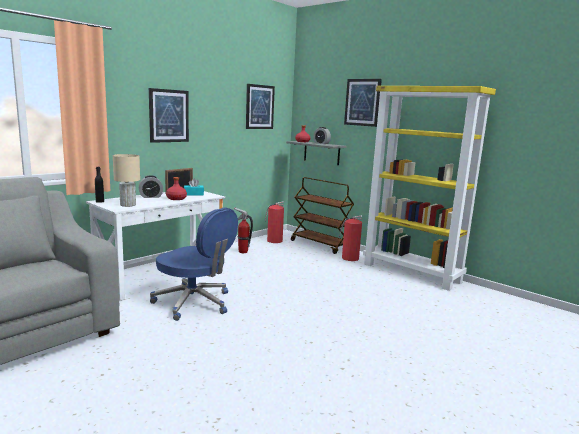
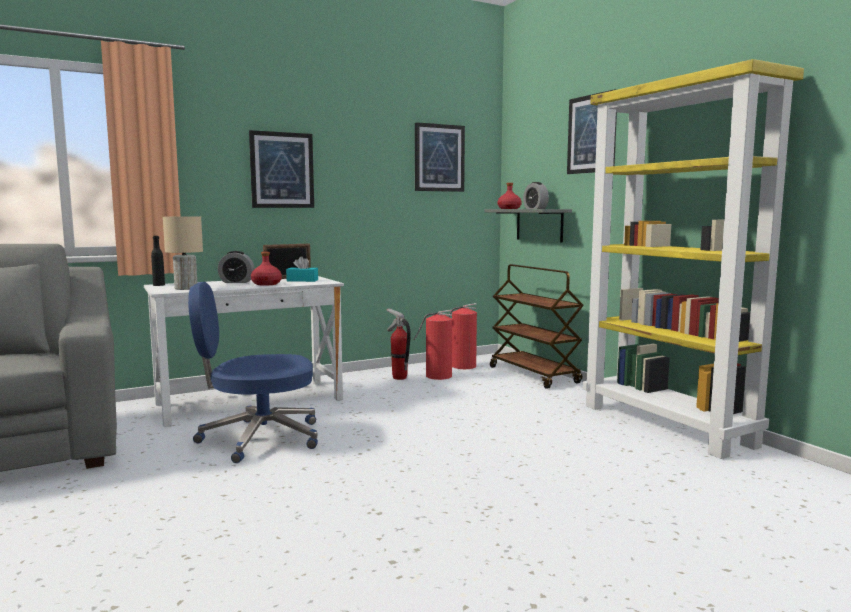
camera: 20 degrees right, 5 degrees down
blue office chair [150,207,238,321] -> blue office chair turned 120 degrees clockwise [188,282,318,463]
fire extinguisher [339,215,362,261] -> fire extinguisher moved to [414,310,452,380]

